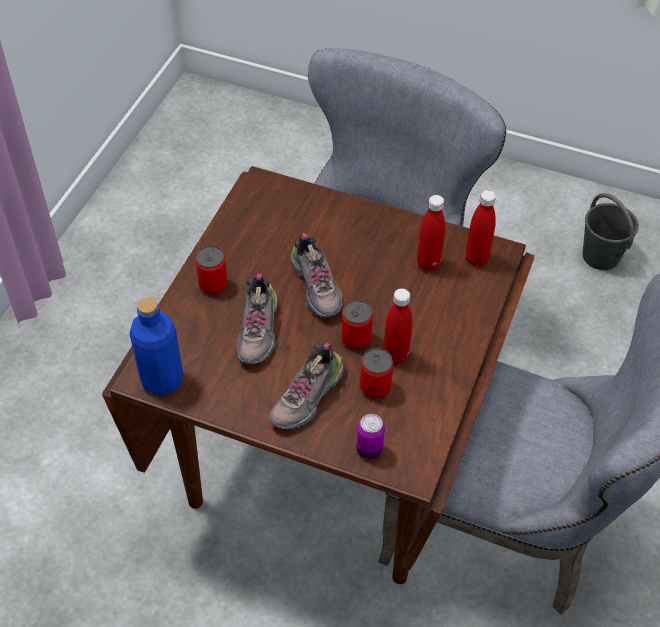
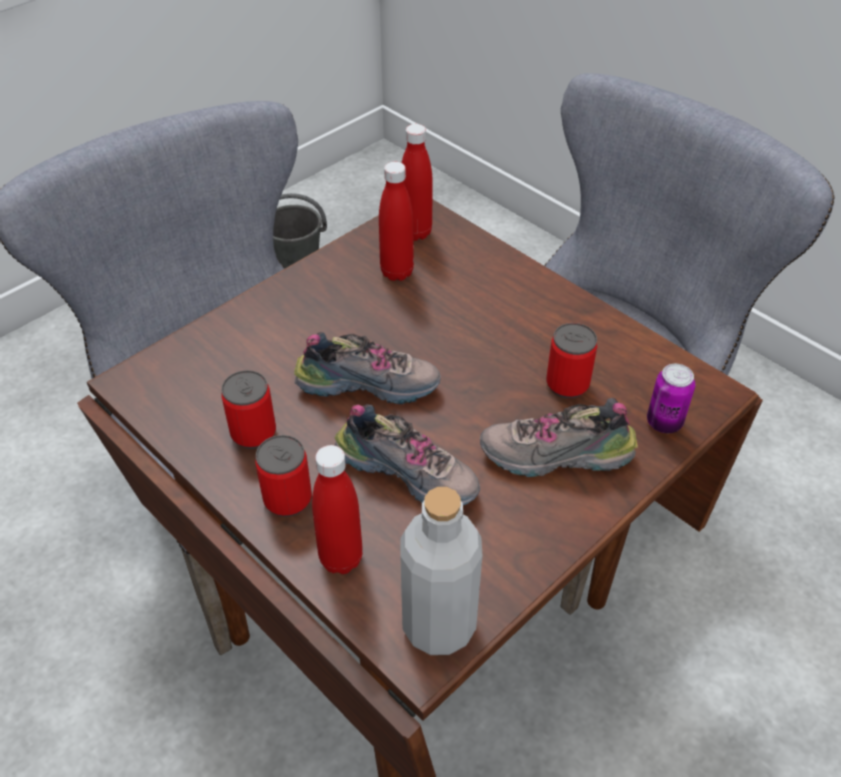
camera: 65 degrees left, 5 degrees down
blue bottle [129,297,183,395] -> grey bottle [400,487,483,655]
shoe [269,343,344,429] -> shoe turned 120 degrees clockwise [480,398,638,477]
can [341,300,373,350] -> can moved to [221,370,276,449]
red bottle [383,288,413,364] -> red bottle moved to [312,445,363,574]

